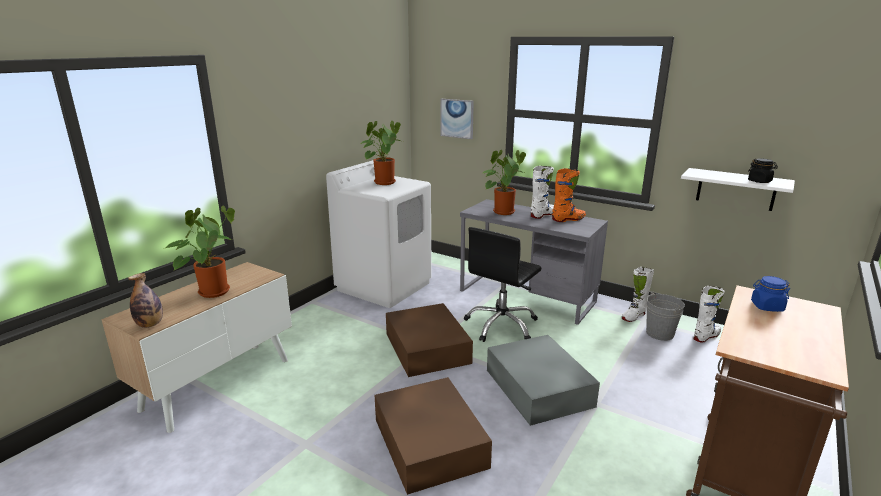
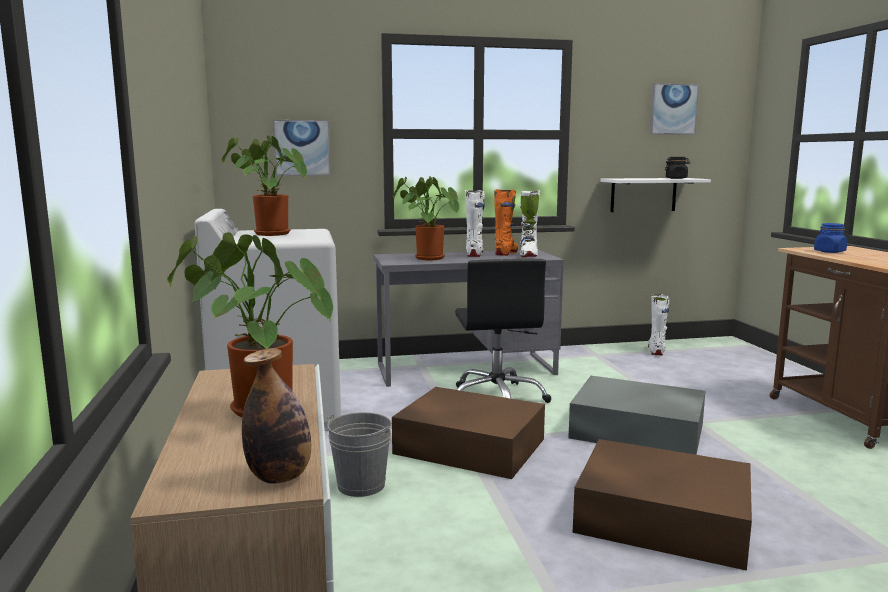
camera: 45 degrees left, 10 degrees down
white boot [621,267,654,322] -> white boot moved to [520,190,540,257]
grey bucket [646,292,685,341] -> grey bucket moved to [327,412,391,497]
none -> picture [649,83,699,135]

